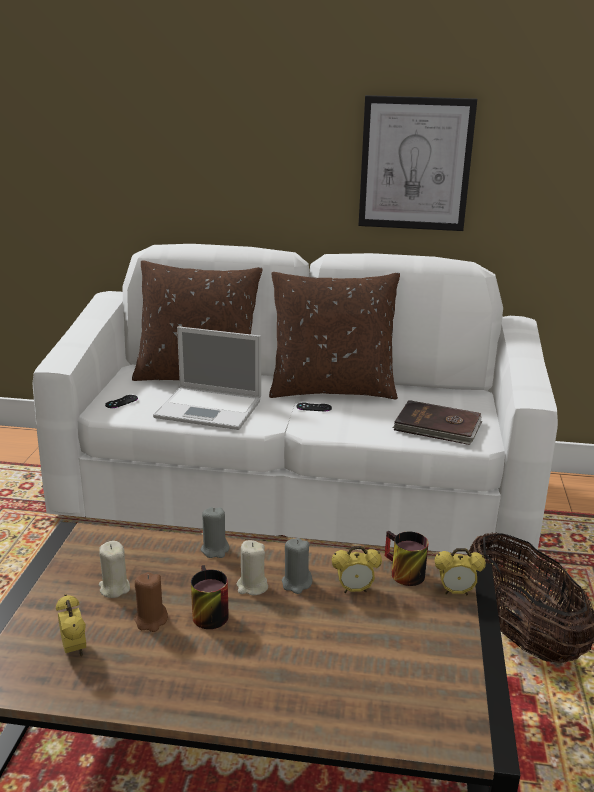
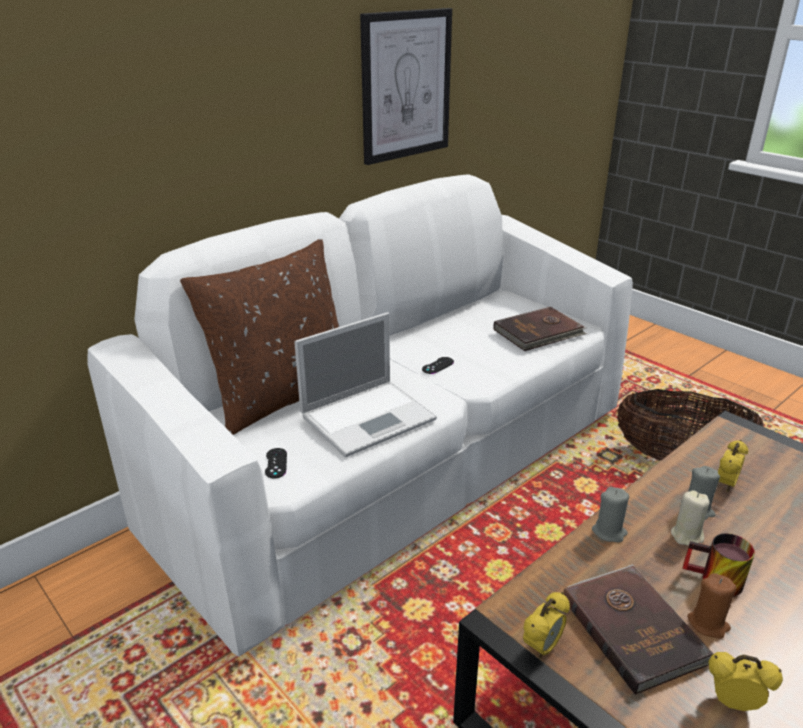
camera: 50 degrees left, 5 degrees up
beige candle [99,541,130,598] -> brown book [563,564,713,695]
brown pillow [269,272,400,399] -> none
mug [385,531,429,586] -> none
alarm clock [434,548,486,595] -> alarm clock moved to [523,592,570,659]

